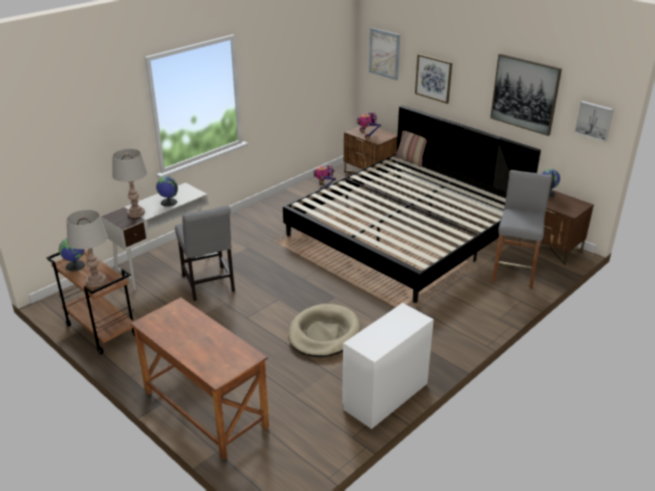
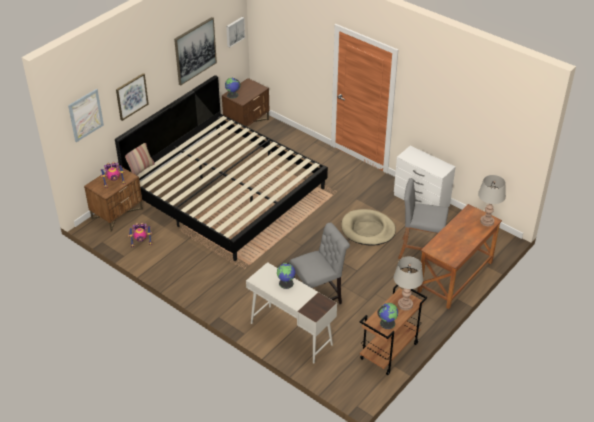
camera: 95 degrees left, 10 degrees up
grey table lamp [112,149,147,218] -> grey table lamp moved to [478,175,506,226]
grey stool [492,170,552,289] -> grey stool moved to [398,178,449,266]

